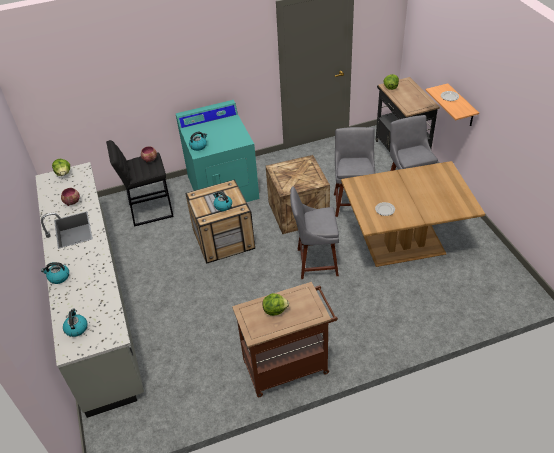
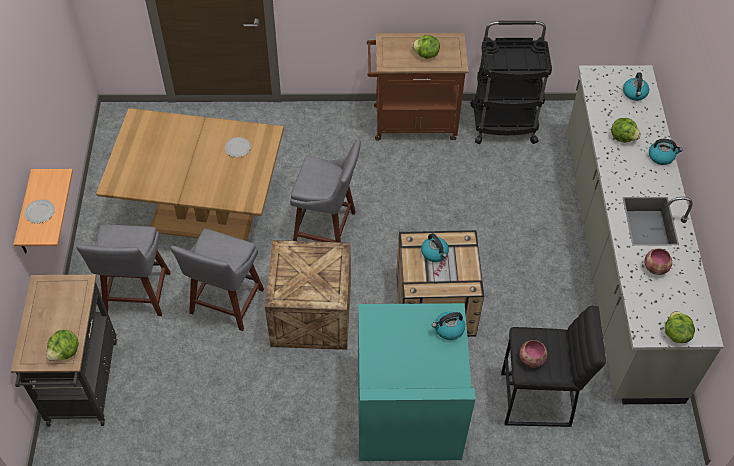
camera: 165 degrees left, 10 degrees up
none -> black cart [470,21,552,144]
none -> lettuce [611,118,641,143]

